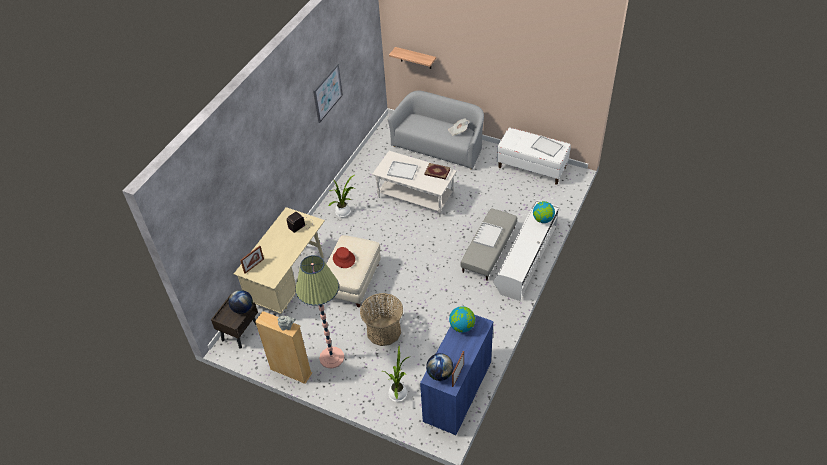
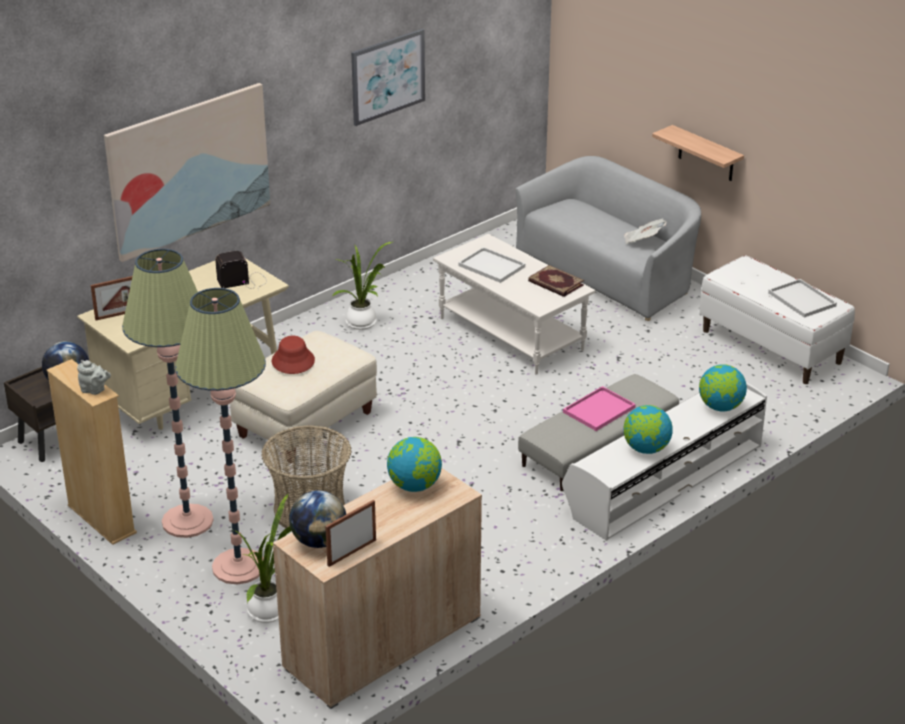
camera: 20 degrees right, 15 degrees down
shelf [389,47,436,69] -> shelf moved to [652,125,744,181]
blue cabinet [420,314,494,435] -> beige cabinet [273,468,482,709]
white tray [473,222,503,248] -> pink tray [563,386,636,431]
none -> picture [104,83,270,262]
none -> floor lamp [175,288,266,584]
none -> globe [623,405,673,454]

